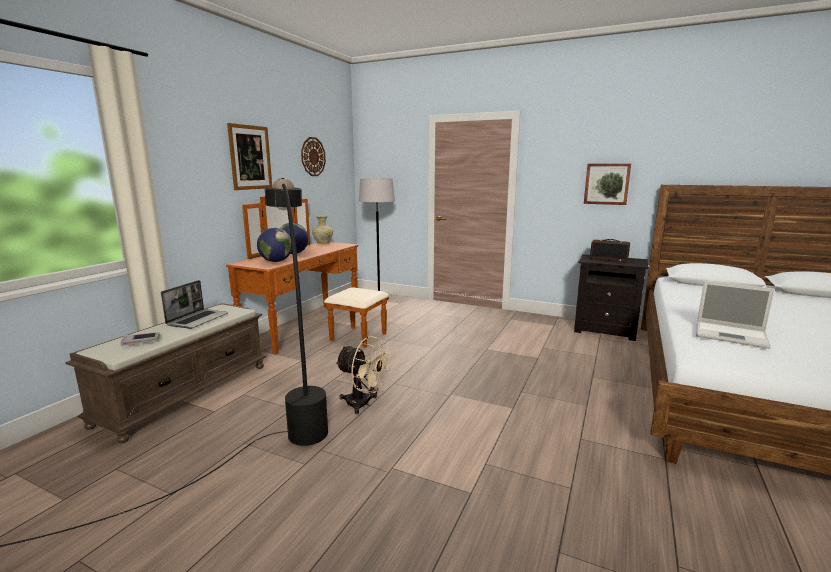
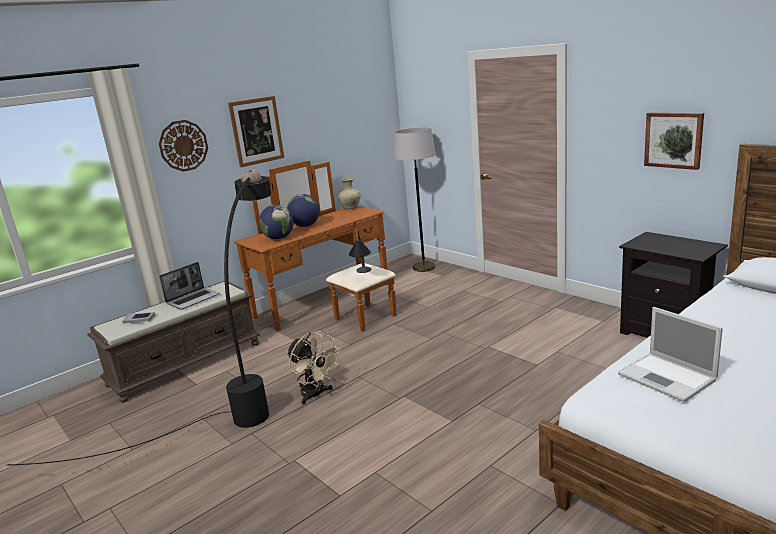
camera: 25 degrees right, 5 degrees up
wall clock [301,137,326,176] -> wall clock moved to [159,120,208,172]
radio [590,239,630,262] -> none
none -> table lamp [349,231,371,273]

